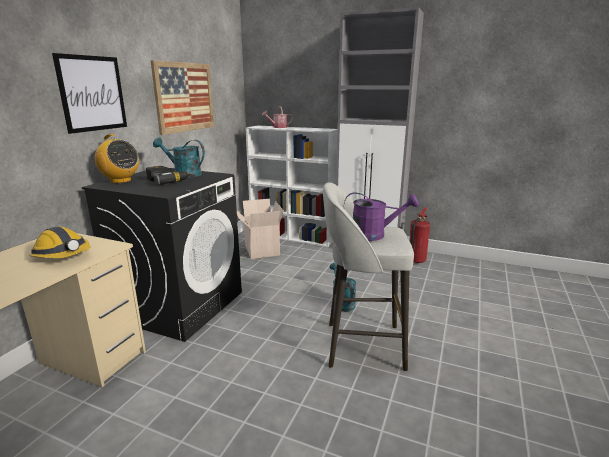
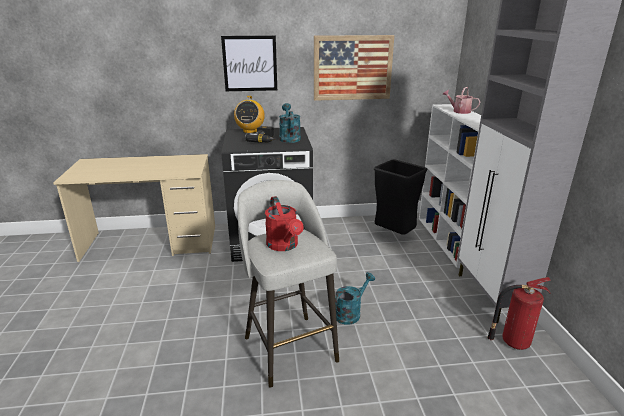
camera: 60 degrees right, 5 degrees up
hard hat [29,227,91,258] -> none
cardboard box [237,199,284,259] -> black trash can [374,159,427,234]
purple watering can [344,192,419,241] -> red watering can [265,196,304,251]

